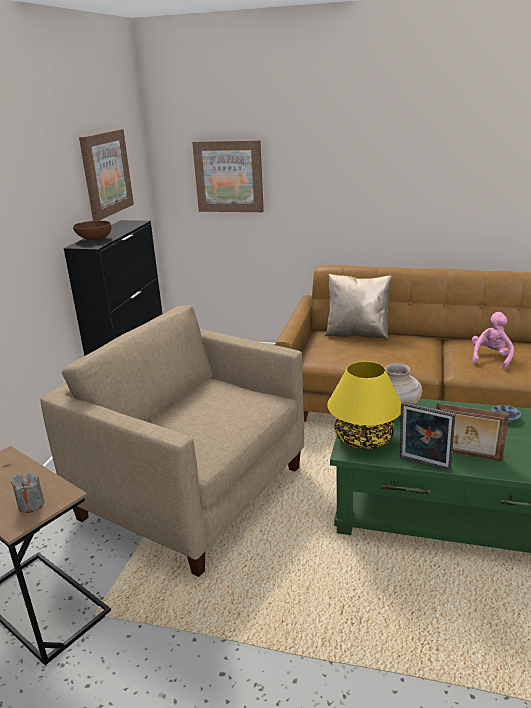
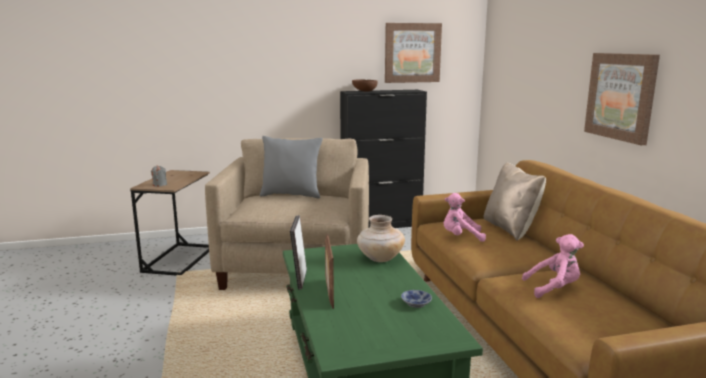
camera: 60 degrees right, 10 degrees down
picture [192,140,264,212] -> picture moved to [584,53,660,145]
yellow table lamp [327,361,401,449] -> none
none -> grey pillow [260,136,323,199]
none -> pink plush toy [444,193,486,242]

